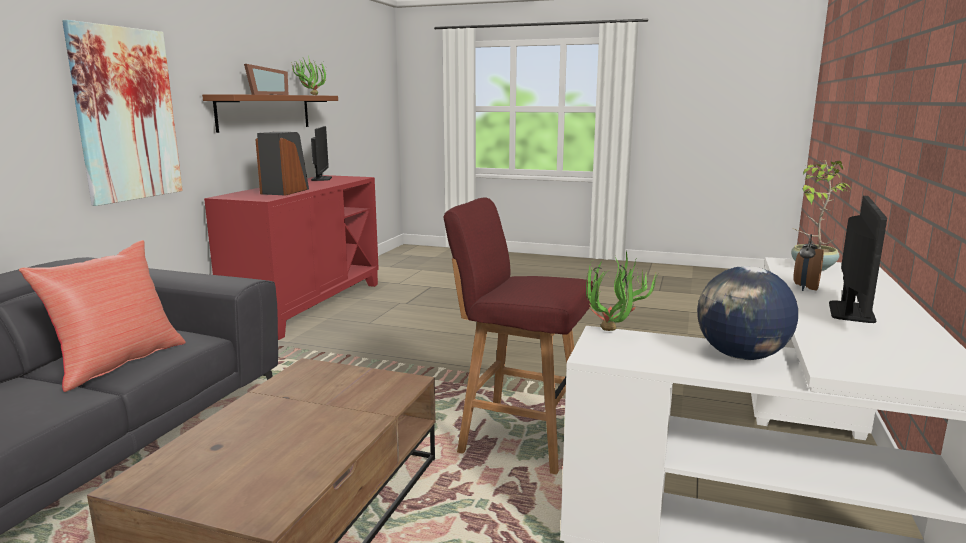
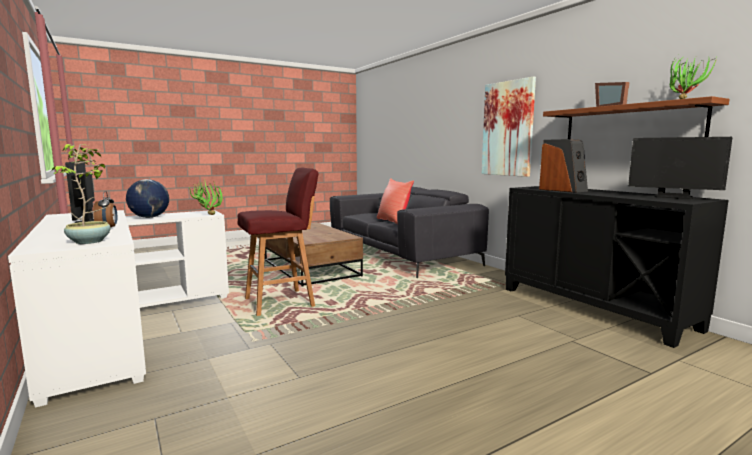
camera: 130 degrees right, 5 degrees down
red cabinet [204,175,379,340] -> black cabinet [505,186,729,348]

